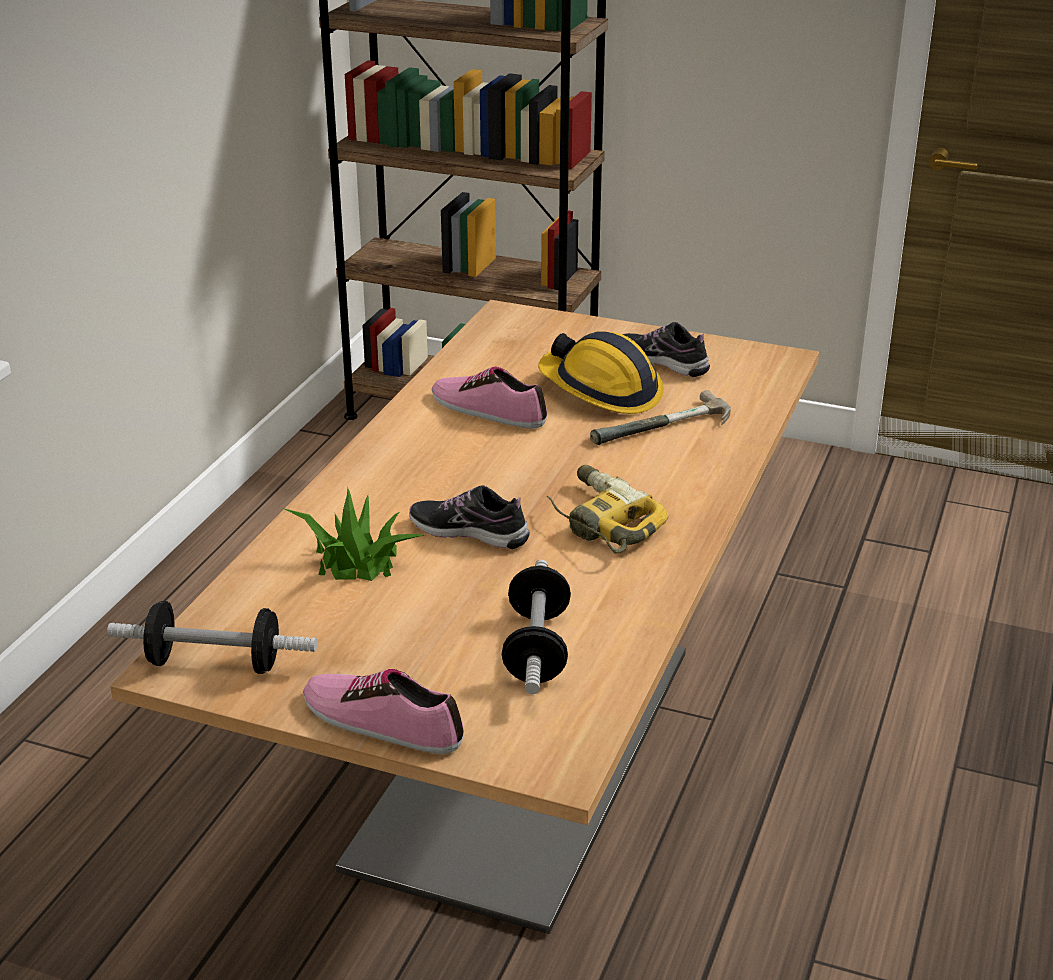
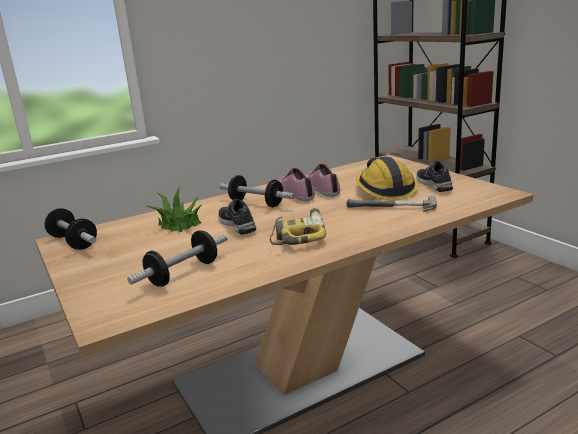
camera: 40 degrees right, 10 degrees down
shoe [303,669,464,754] -> shoe moved to [278,168,315,201]
none -> dumbbell [219,175,295,207]

